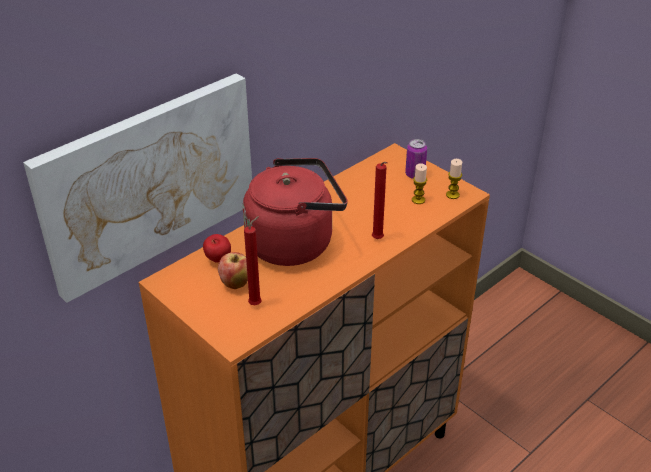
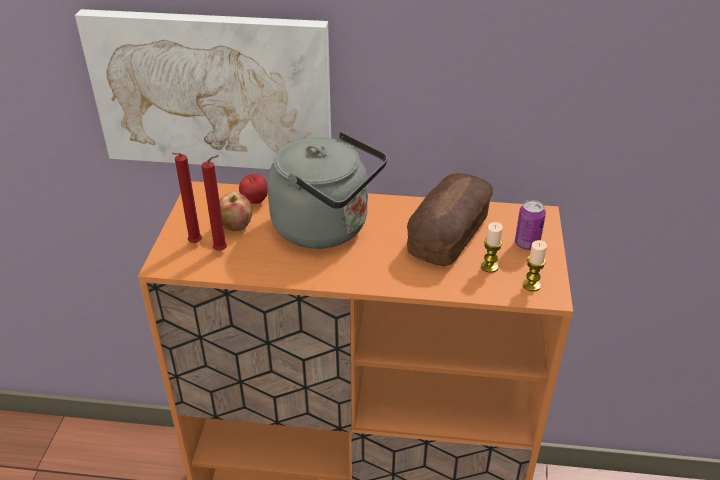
camera: 50 degrees right, 0 degrees up
red kettle [243,158,347,266] -> grey kettle [267,132,387,249]
red candle [372,162,388,239] -> red candle moved to [172,153,202,243]
none -> bread [407,173,493,267]

